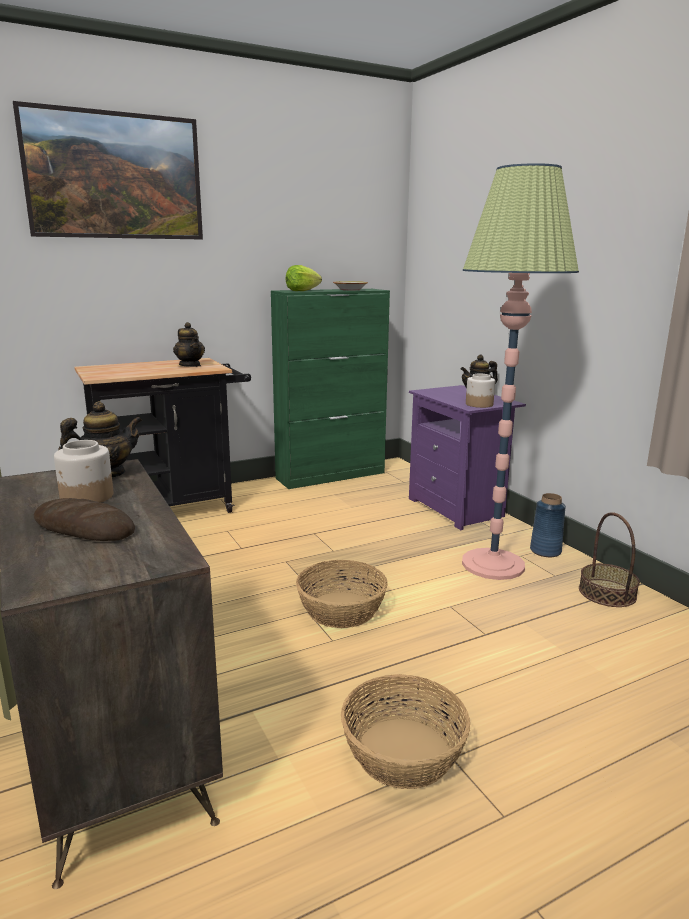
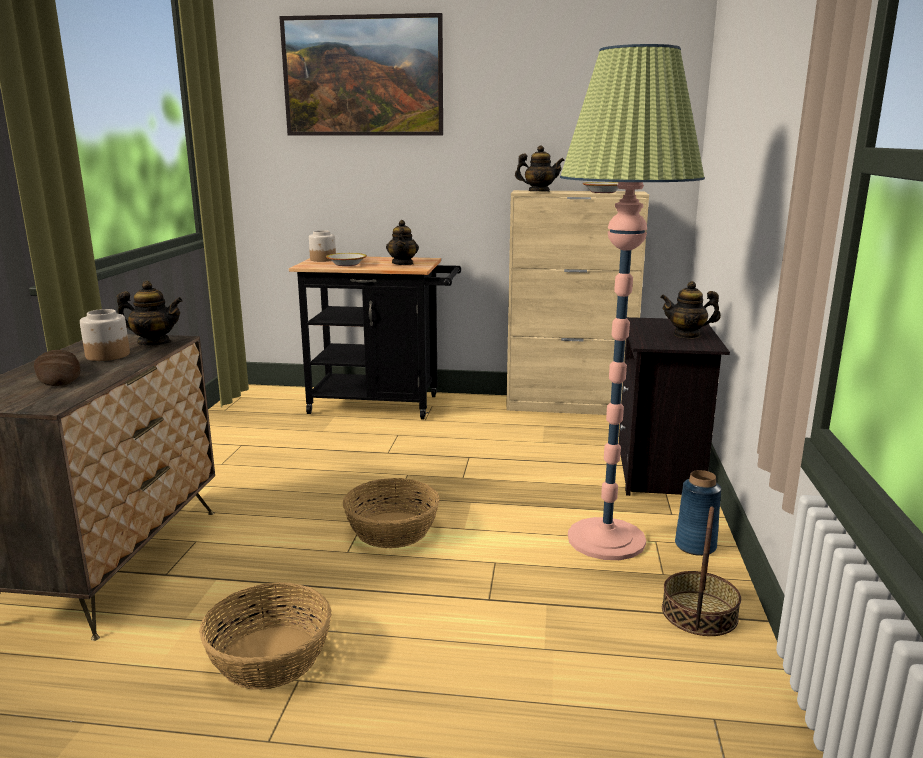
camera: 35 degrees right, 0 degrees up
green cabinet [271,289,390,489] -> beige cabinet [506,190,649,415]
lettuce [286,265,322,291] -> teapot [515,145,565,192]
purple nightstand [409,385,526,530] -> black nightstand [619,317,730,496]
jar [466,374,495,408] -> jar moved to [309,230,336,262]
none -> bowl [326,253,367,266]

